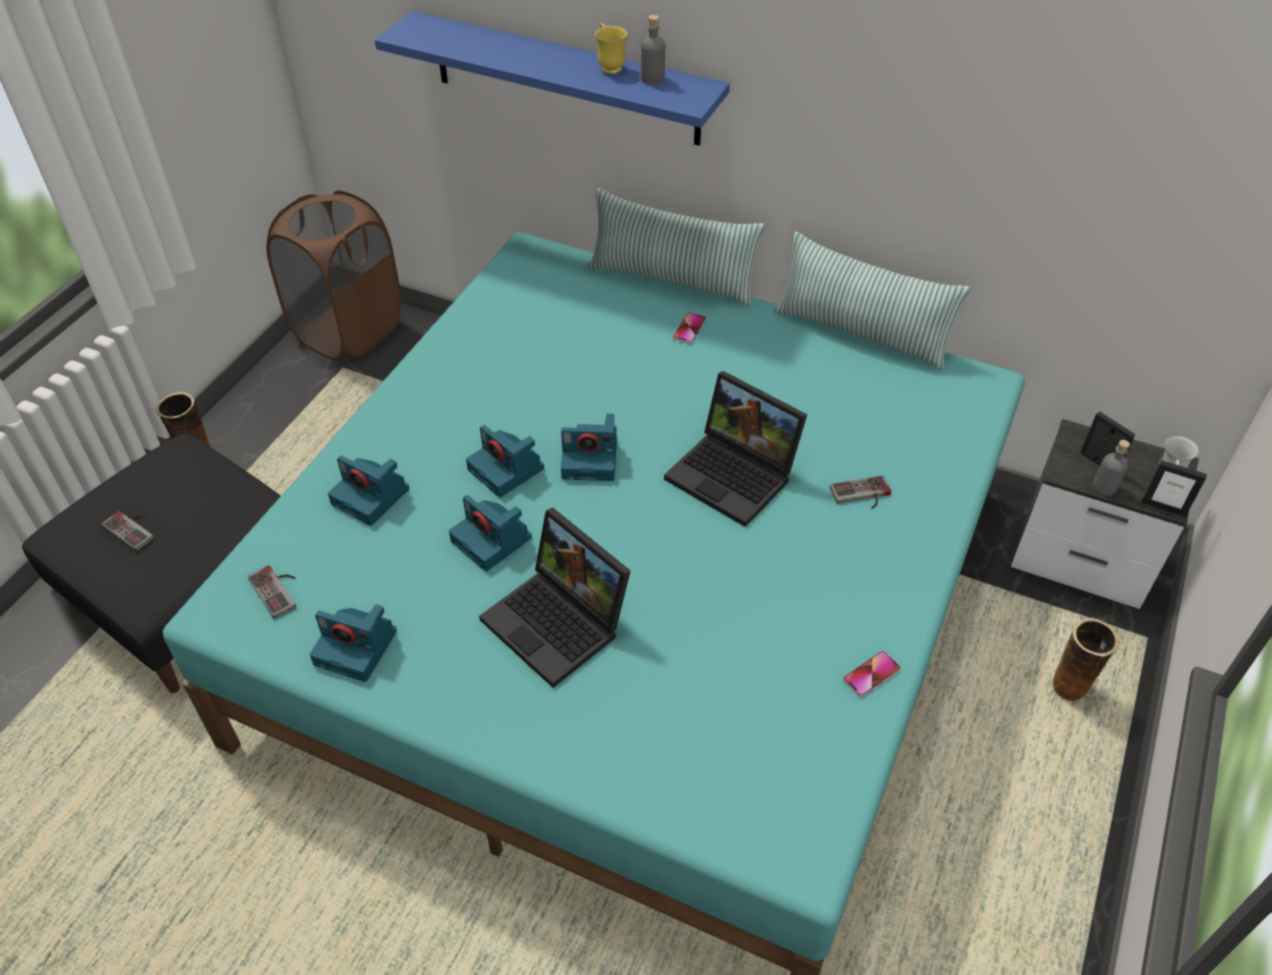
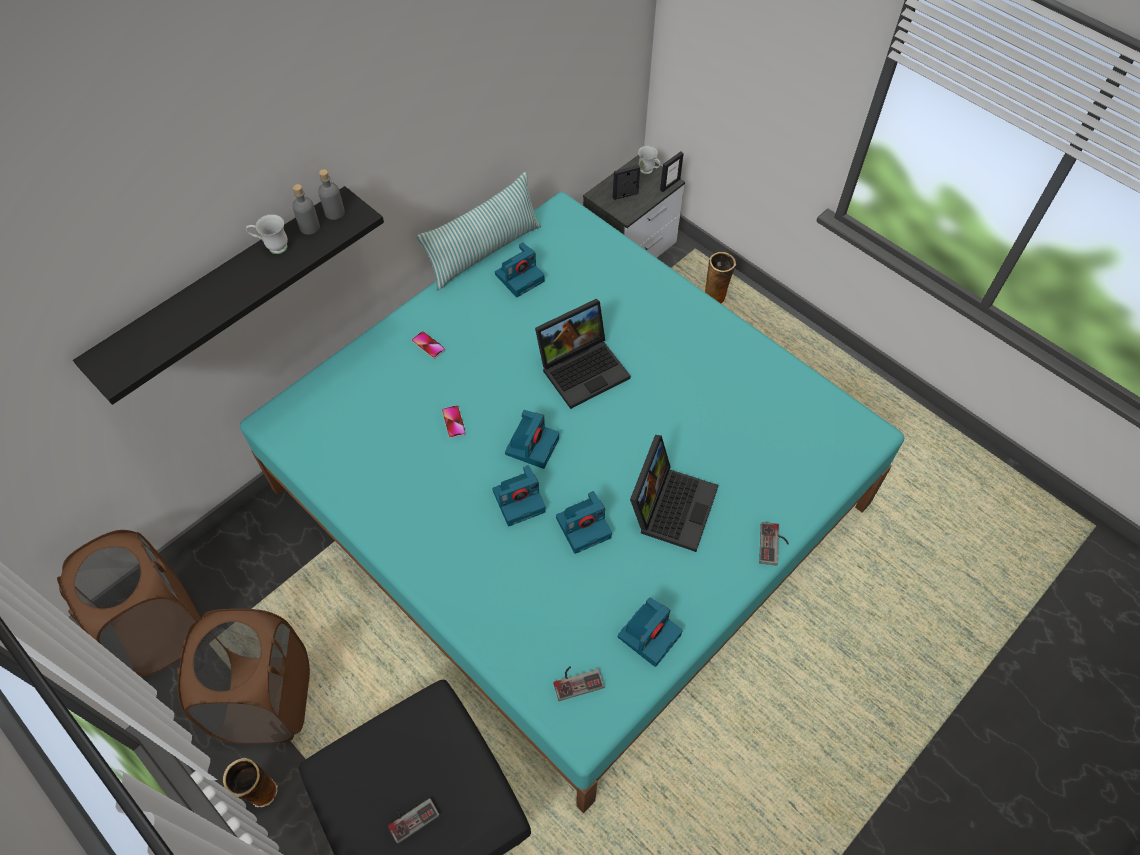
camera: 70 degrees left, 10 degrees up
camera [328,456,409,526] -> camera moved to [495,242,544,297]
blue shelf [375,11,730,146] -> black shelf [73,186,384,405]
laptop [479,507,631,688] -> laptop turned 45 degrees counterclockwise [630,435,719,552]
pillow [589,188,766,306] -> none
yellow mug [595,23,628,74] -> white mug [246,214,288,254]
game controller [830,475,891,509] -> game controller moved to [759,522,789,565]
phone [843,651,901,697] -> phone moved to [442,405,466,438]
grey bottle [1093,440,1130,496] -> grey bottle moved to [318,169,345,220]
none -> brown laundry basket [177,609,310,744]

